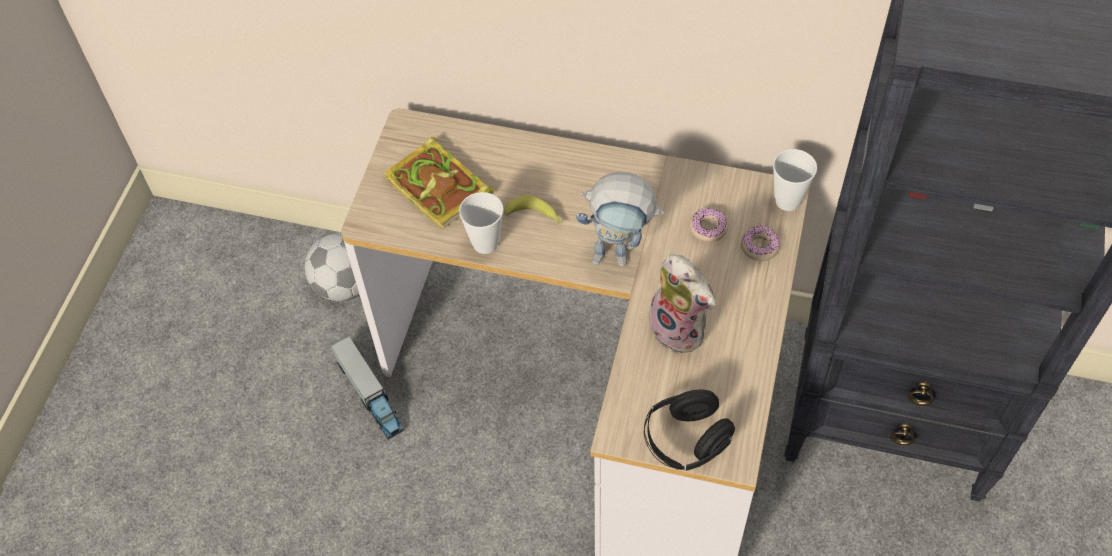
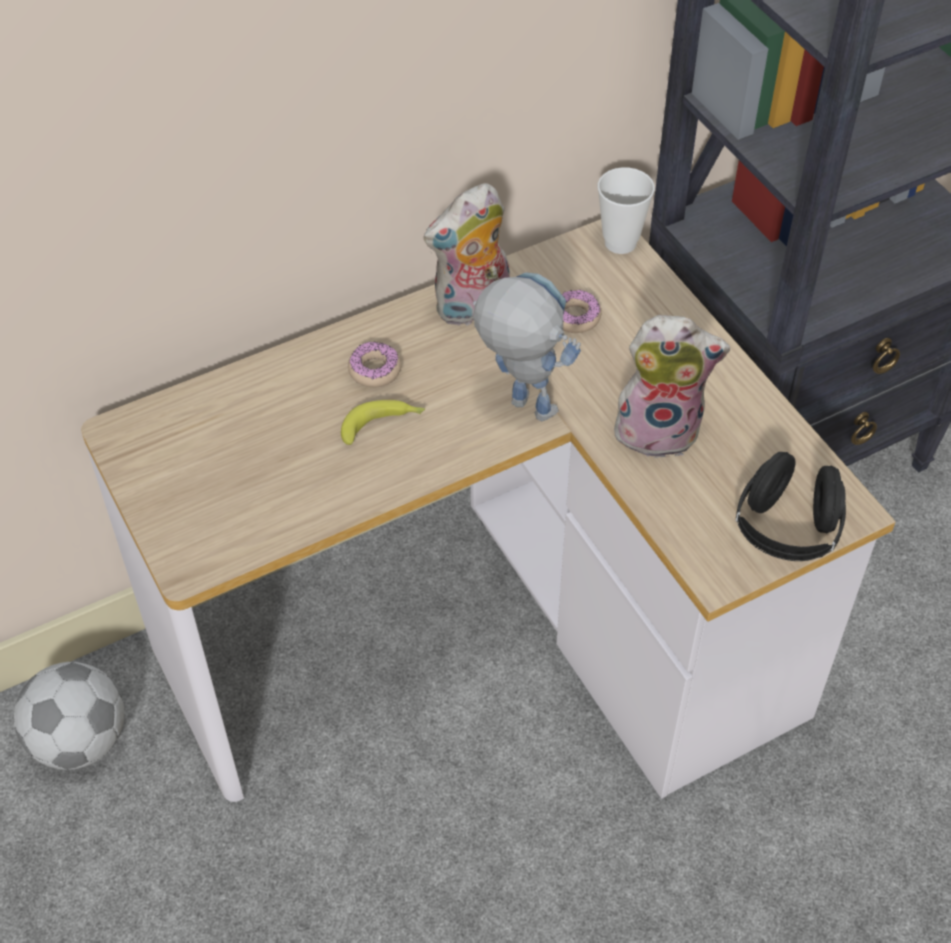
camera: 45 degrees left, 5 degrees down
toy truck [330,335,404,439] -> none
book [384,137,494,230] -> none
cup [459,192,504,254] -> none
toy robot [576,172,665,267] -> toy robot turned 105 degrees counterclockwise [473,272,581,421]
donut [741,225,780,261] -> donut moved to [348,342,402,388]
none -> plush toy [423,183,510,326]

